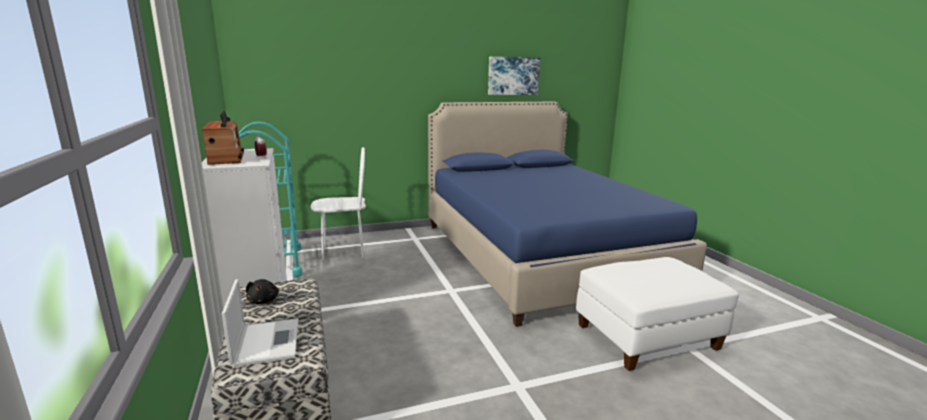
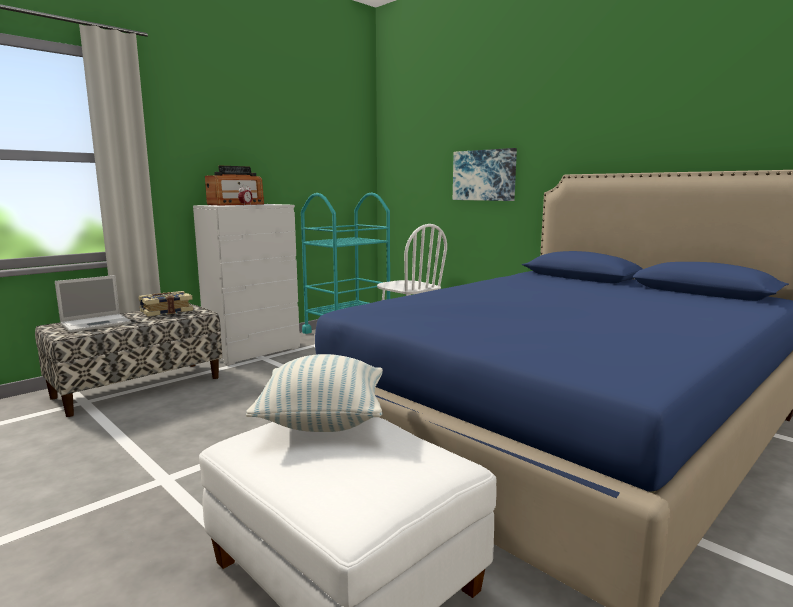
camera: 65 degrees right, 5 degrees down
black plush toy [246,279,279,304] -> book [139,291,193,316]
picture [488,57,540,95] -> picture moved to [453,148,517,201]
none -> pillow [246,354,383,432]

